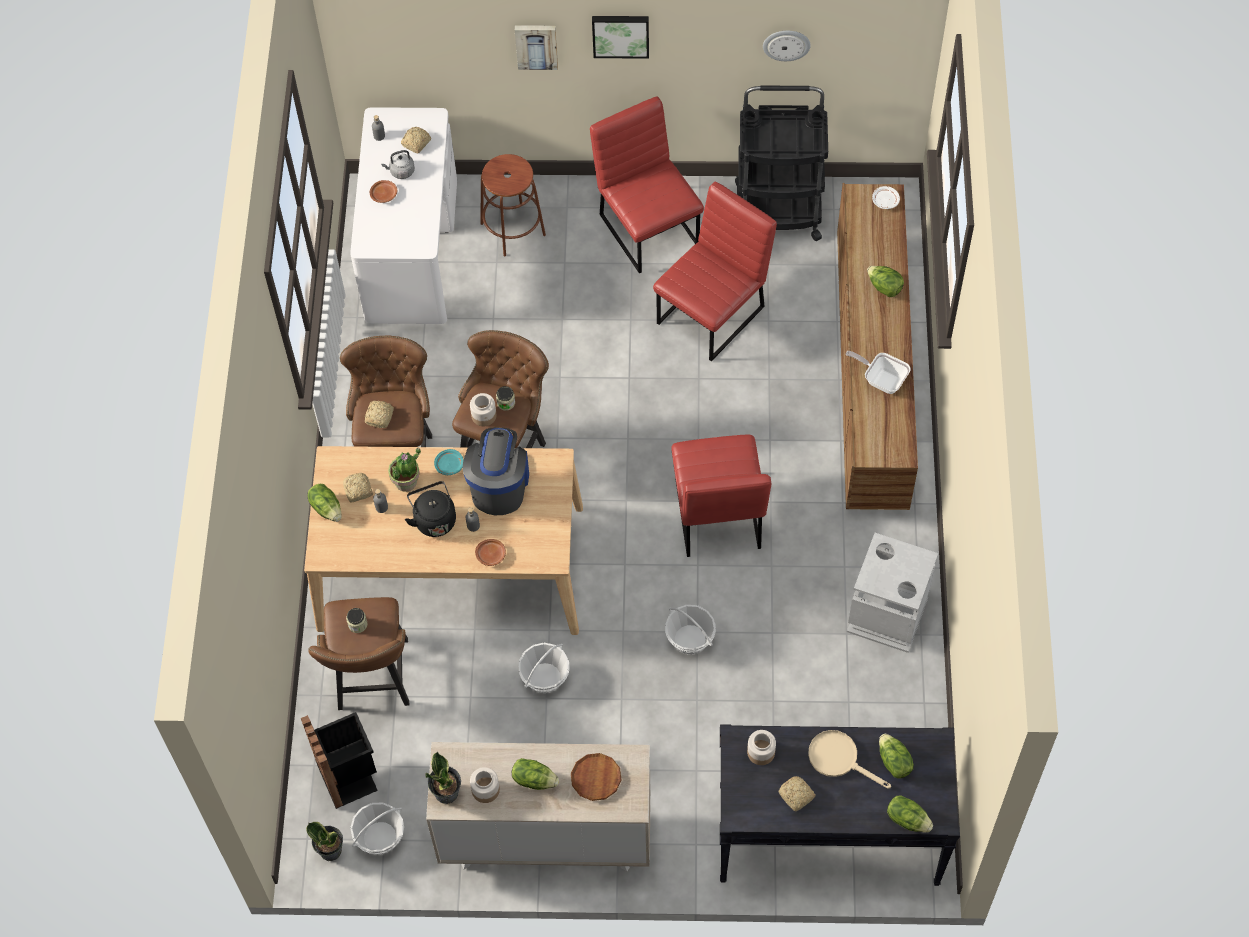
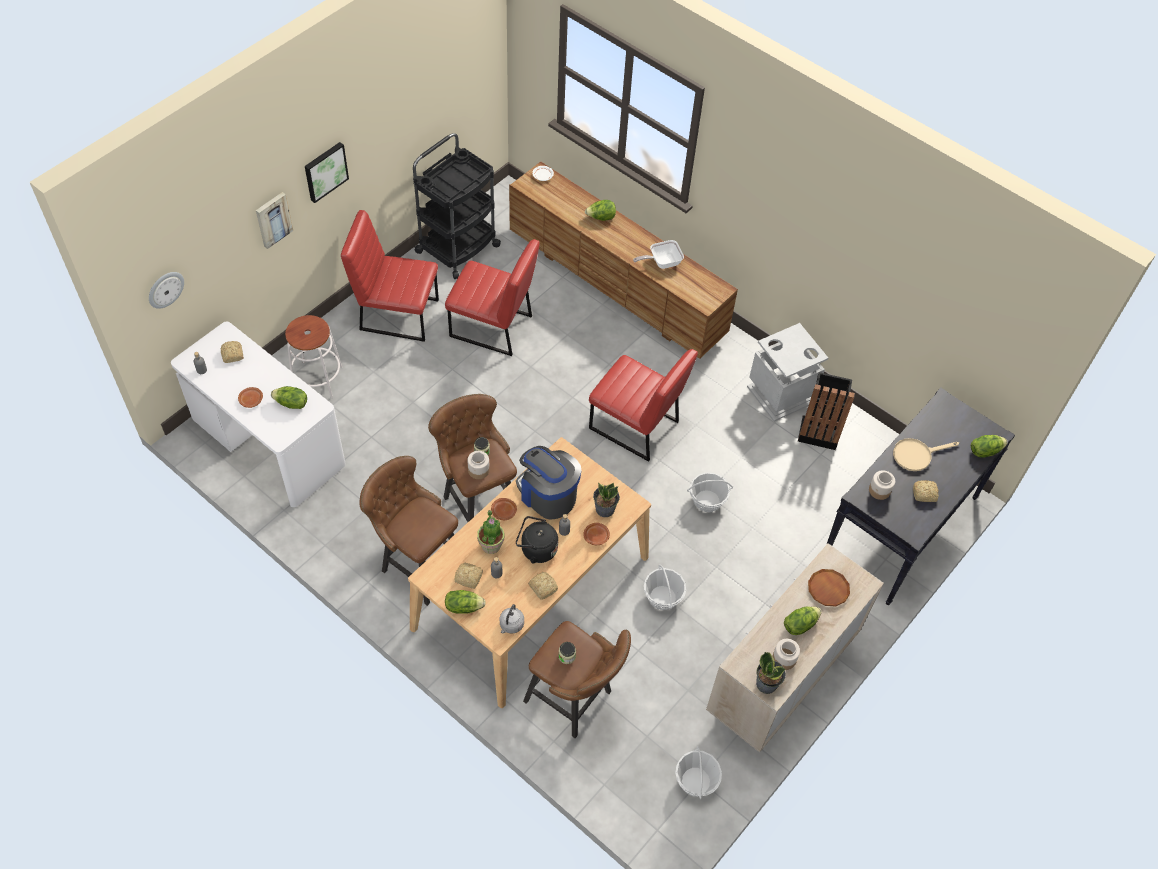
camera: 55 degrees left, 5 degrees down
black trash can [301,712,378,809] -> black trash can moved to [798,372,855,450]
potted plant [306,822,343,861] -> potted plant moved to [593,482,620,517]
bread [365,401,394,428] -> bread moved to [528,572,558,600]
grey kettle [381,150,415,179] -> grey kettle moved to [500,604,524,634]
turquoise plate [434,449,464,475] -> brown plate [491,498,517,520]
brown stool [480,154,546,257] -> white stool [285,315,342,399]
red chair [653,182,777,361] -> red chair turned 120 degrees clockwise [445,239,540,356]
wall clock [763,31,811,61] -> wall clock moved to [149,272,184,309]
lettuce [879,733,914,779] -> lettuce moved to [271,386,307,409]

